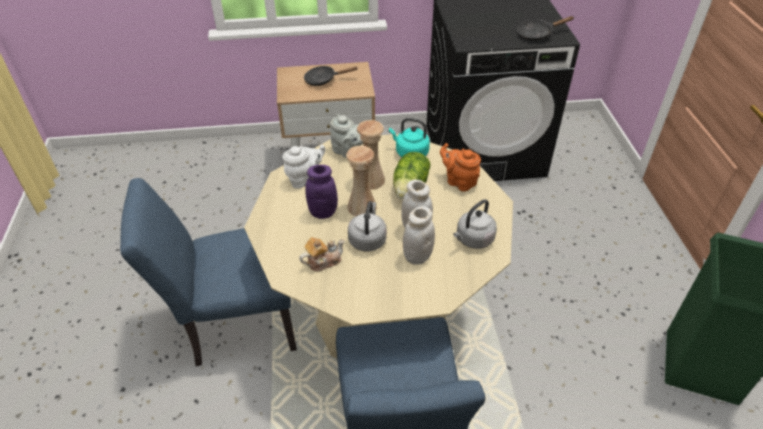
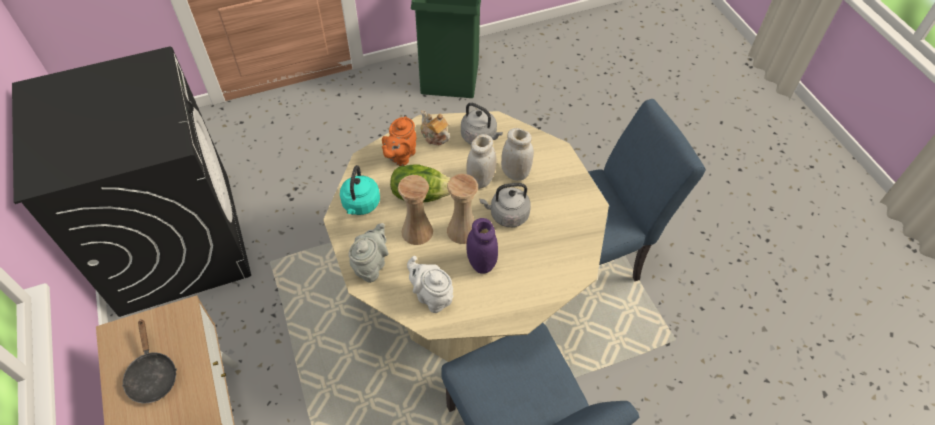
camera: 105 degrees left, 10 degrees up
teapot [299,237,345,271] -> teapot moved to [420,110,450,145]
black frying pan [517,16,574,41] -> none

